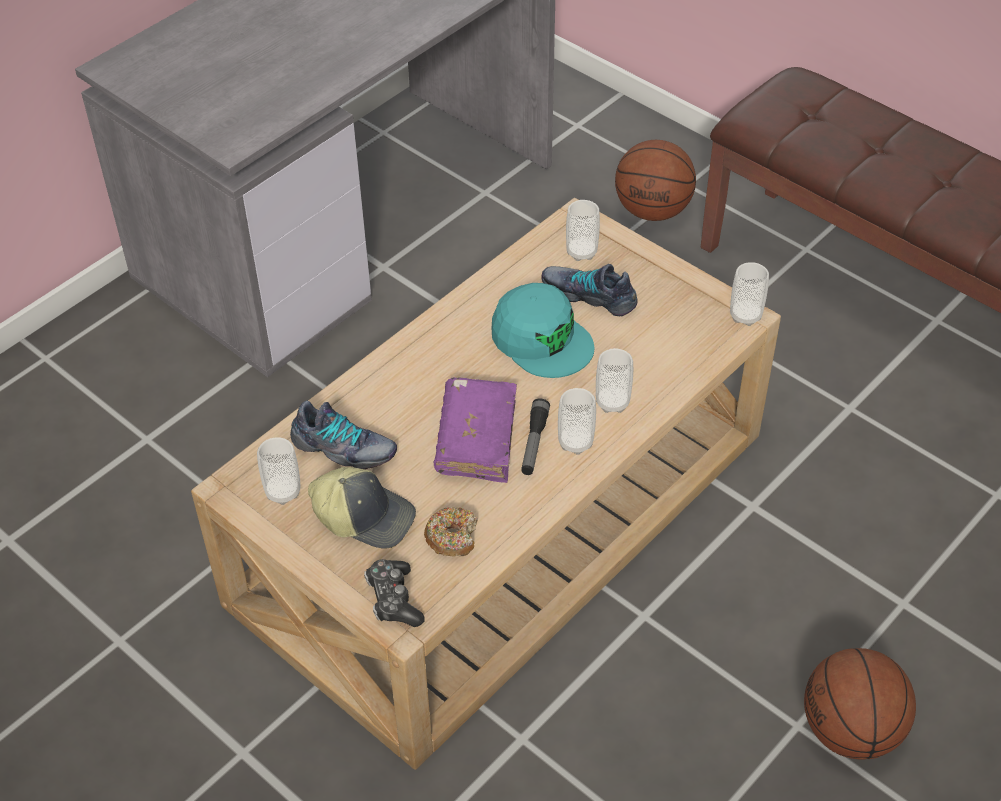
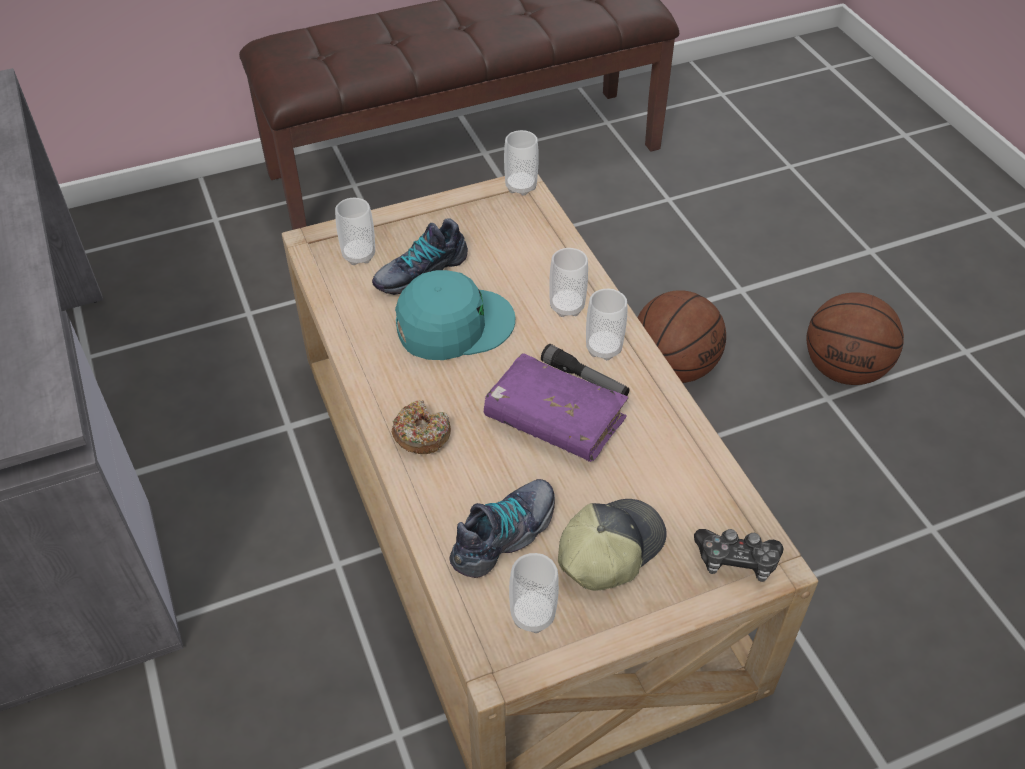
camera: 65 degrees left, 0 degrees up
donut [424,507,478,556] -> donut moved to [392,400,451,454]
basketball [615,140,696,221] -> basketball moved to [637,290,726,383]

